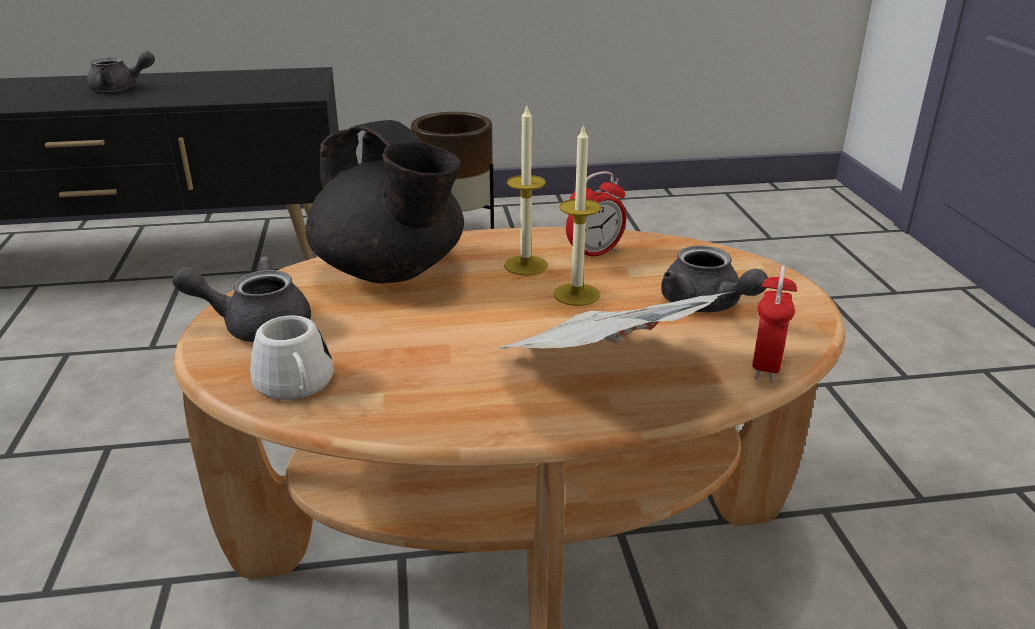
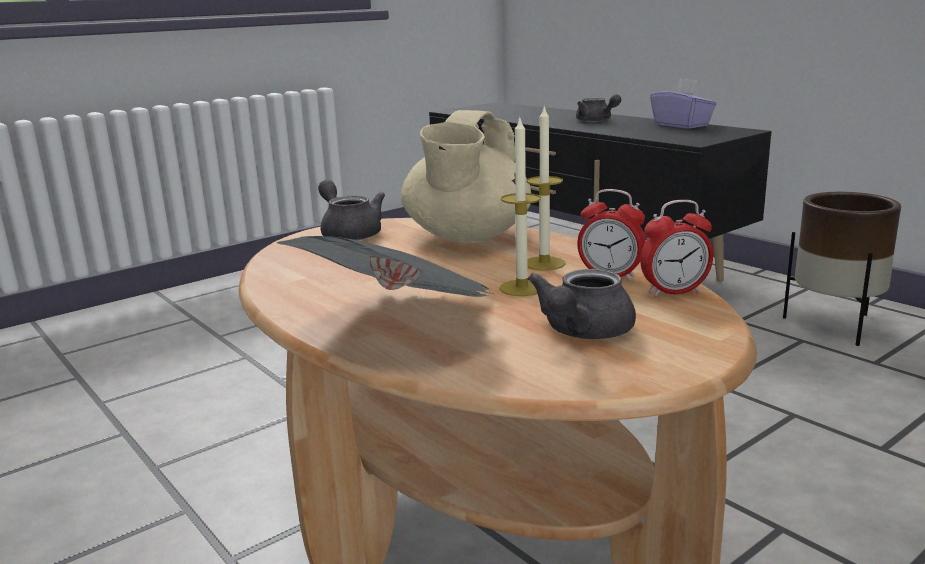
camera: 60 degrees right, 10 degrees down
white mug [250,315,334,400] -> none
black teapot [305,120,464,283] -> beige teapot [401,110,531,243]
alarm clock [752,265,797,382] -> alarm clock moved to [640,200,713,297]
none -> purple tissue box [650,79,717,128]

